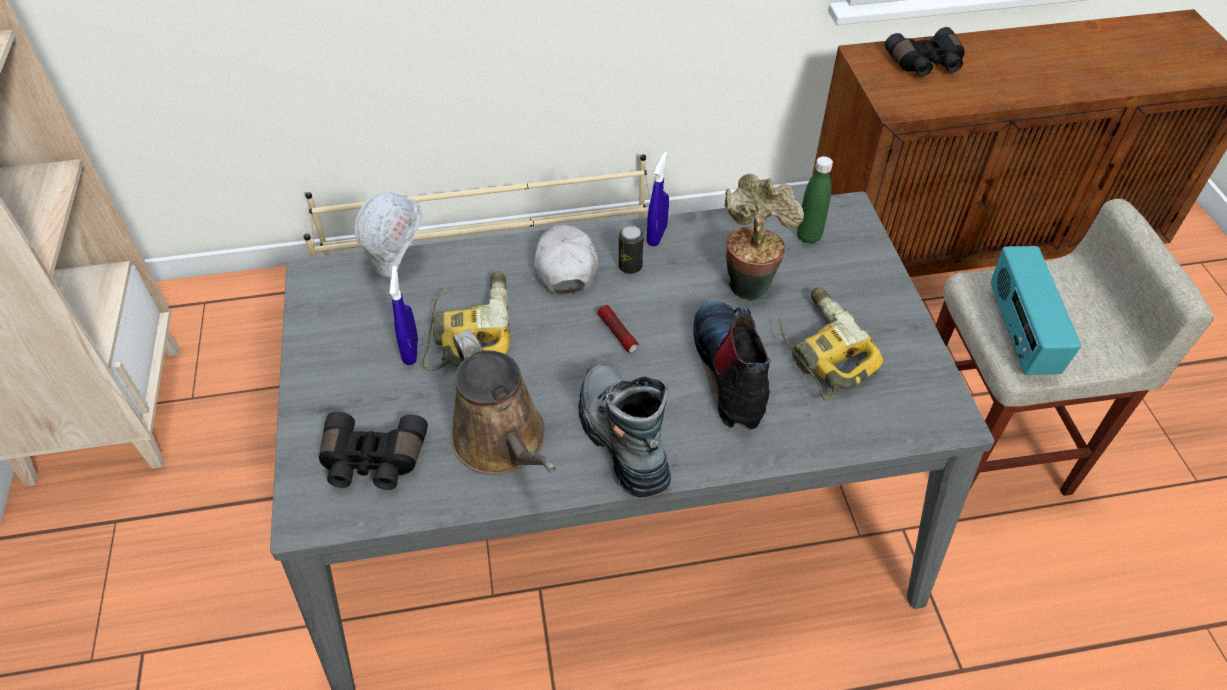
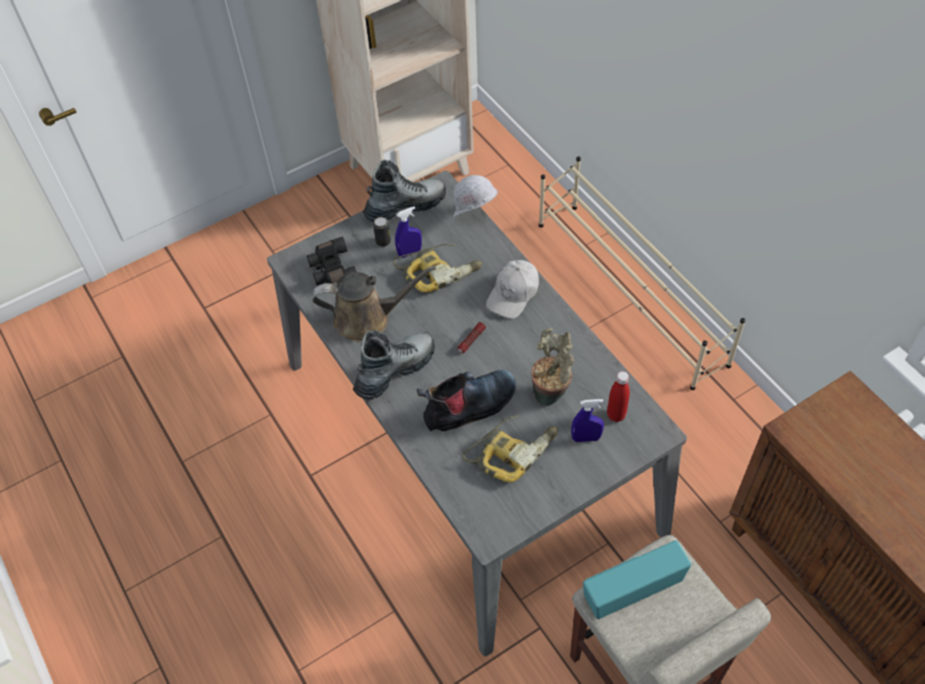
camera: 70 degrees right, 5 degrees up
brown watering can [451,329,556,475] -> brown watering can turned 135 degrees counterclockwise [313,266,436,342]
white cap [534,225,599,294] -> white cap turned 150 degrees clockwise [486,260,539,319]
can [619,226,644,274] -> can moved to [373,217,391,247]
blue spray bottle [647,152,669,247] -> blue spray bottle moved to [571,399,604,442]
green bottle [797,156,833,244] -> red bottle [607,371,630,422]
black binoculars [885,27,965,77] -> none
none -> boot [363,160,446,222]

